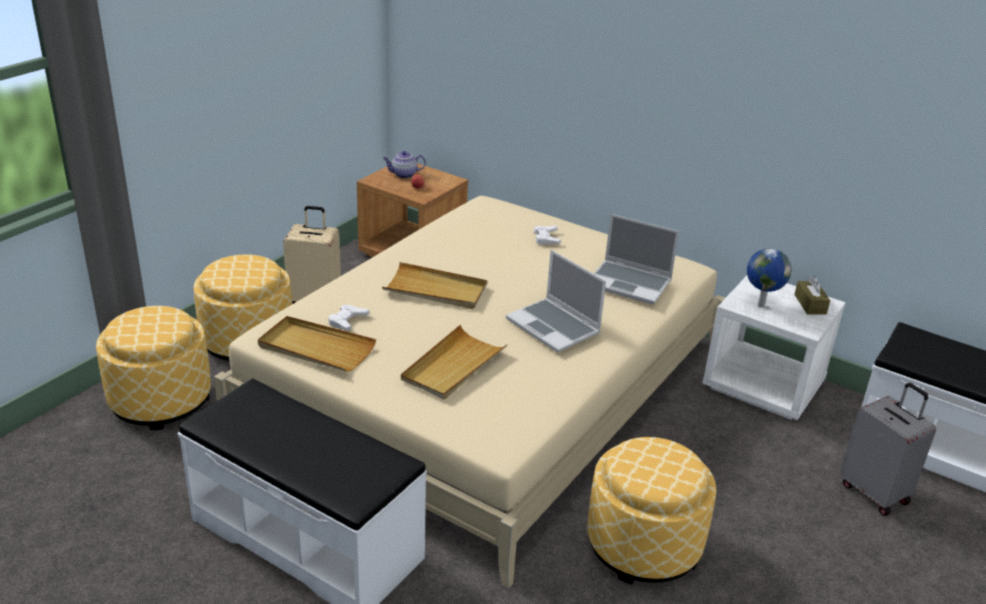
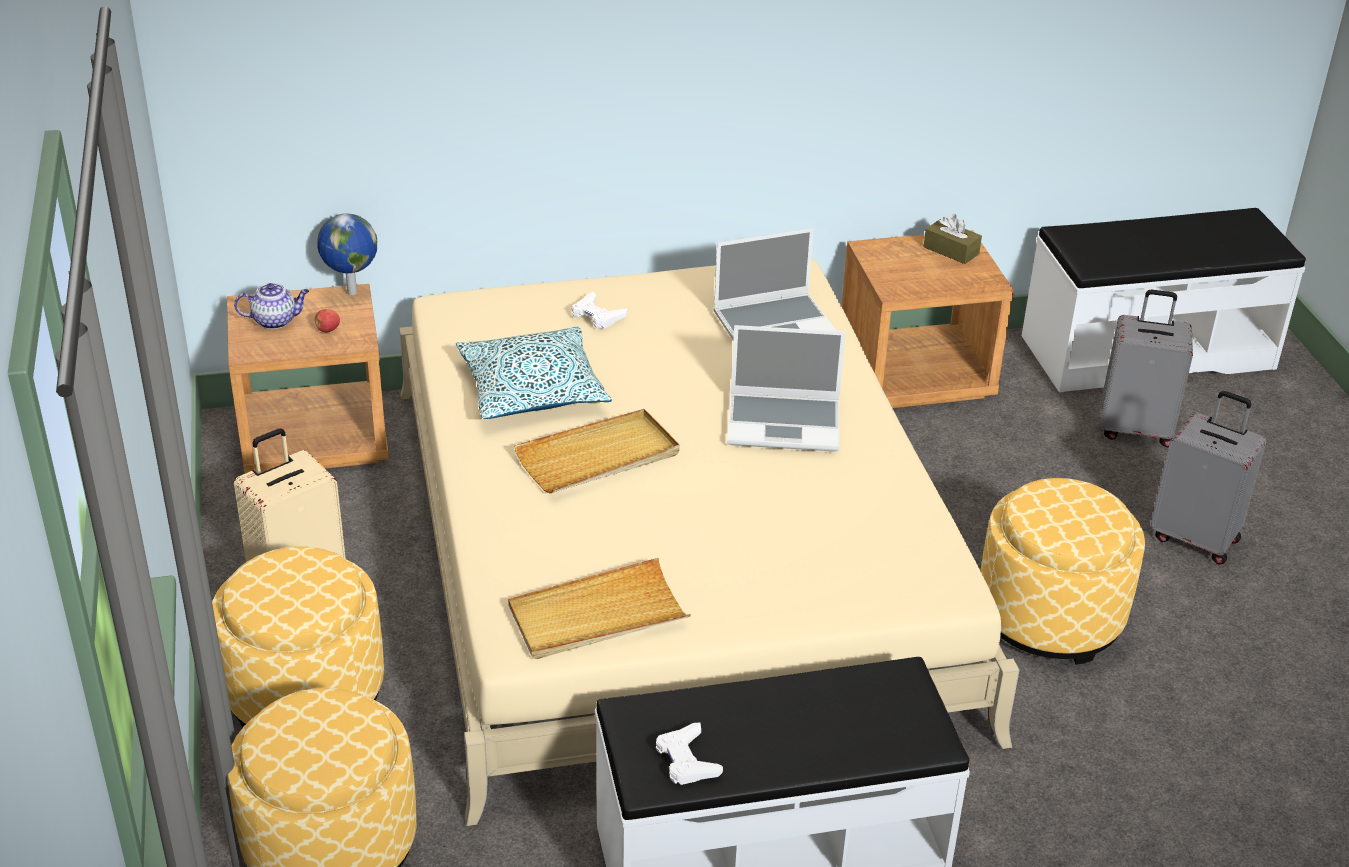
camera: 45 degrees left, 5 degrees up
white game controller [328,304,369,331] -> white game controller moved to [656,722,723,785]
teapot [383,151,426,178] -> teapot turned 135 degrees counterclockwise [234,283,309,329]
beige tray [401,325,508,400] -> none
white nightstand [702,276,846,420] -> brown nightstand [842,230,1014,408]
globe [747,248,792,308] -> globe moved to [317,213,377,295]
none -> pillow [456,326,612,419]
none -> grey suitcase [1151,391,1266,565]

